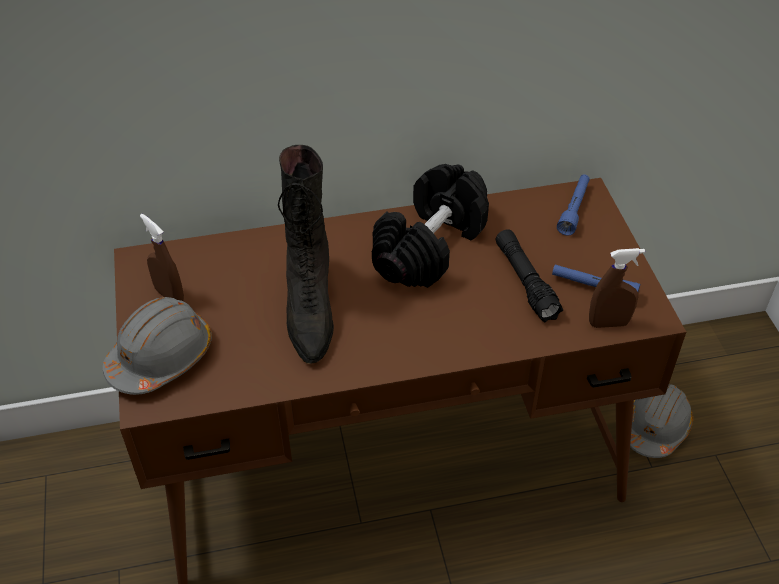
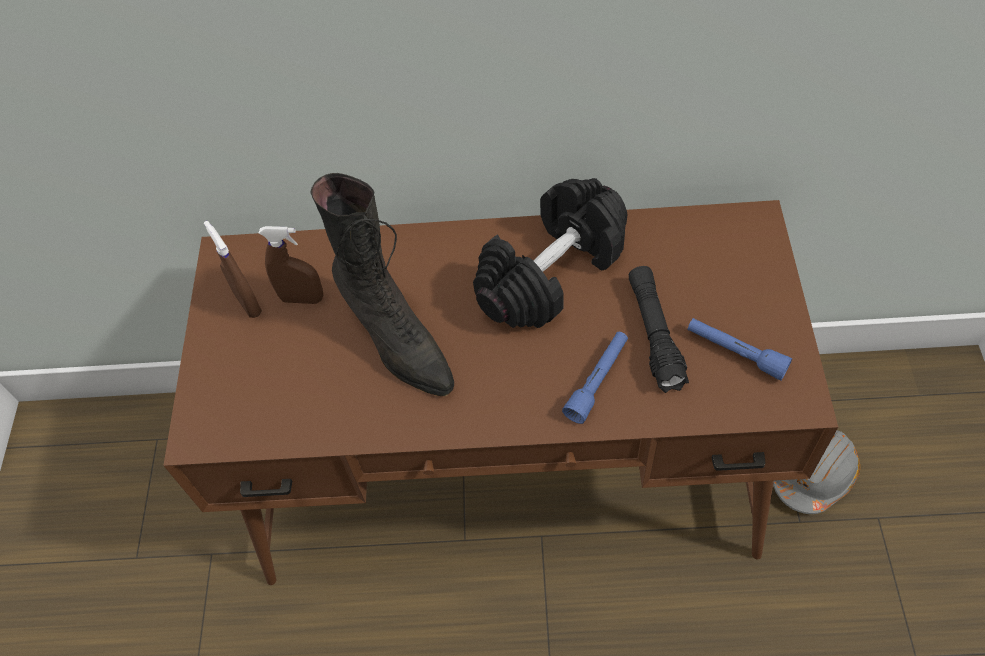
camera: 15 degrees right, 10 degrees up
grey hard hat [103,297,212,395] -> none
black boot [278,145,334,364] -> black boot turned 45 degrees counterclockwise [310,173,454,396]
blue flashlight [557,175,590,236] -> blue flashlight moved to [562,332,628,424]
brown spray bottle [589,248,645,328] -> brown spray bottle moved to [259,226,323,304]

